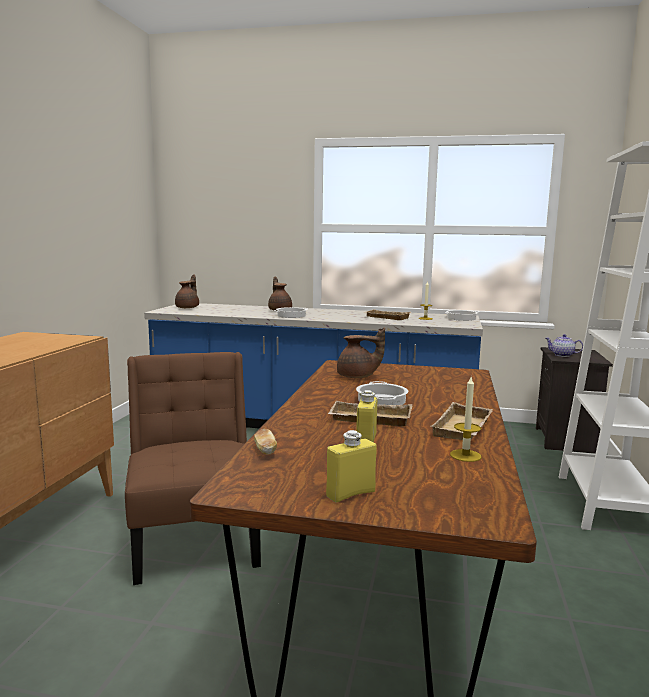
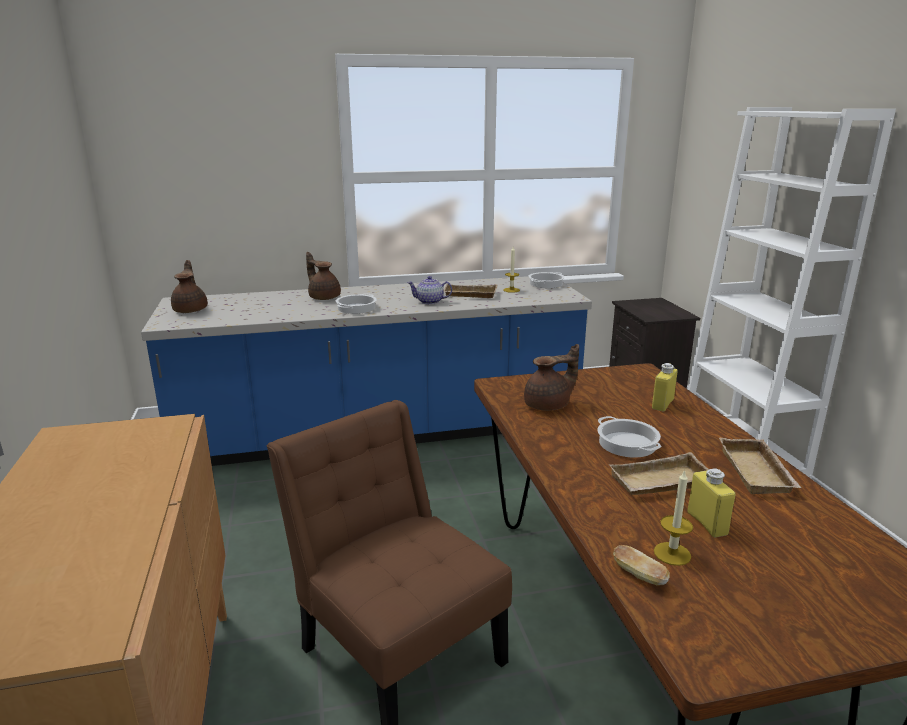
camera: 25 degrees left, 10 degrees up
yellow bottle [326,430,377,503] -> yellow bottle moved to [652,363,678,411]
candle [450,377,481,462] -> candle moved to [654,469,693,566]
teapot [545,334,583,357] -> teapot moved to [407,276,452,305]

